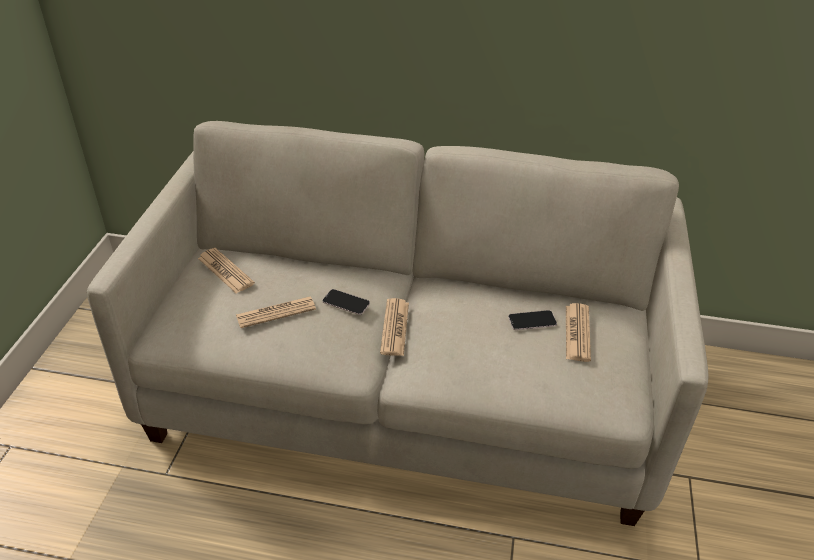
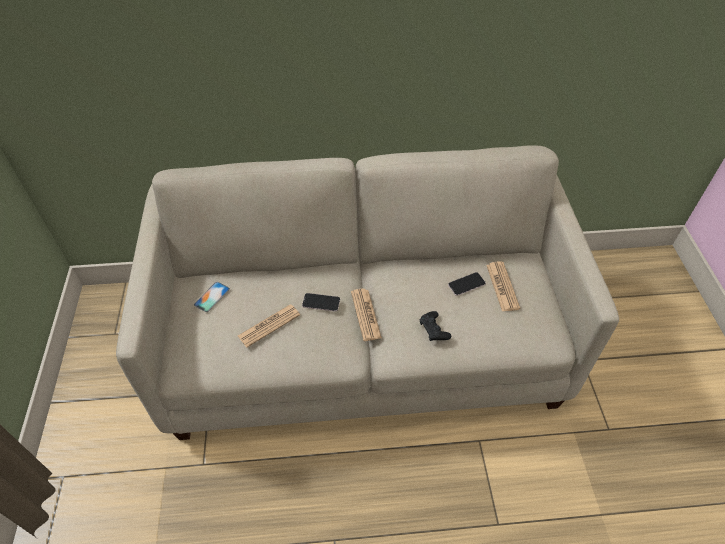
camera: 15 degrees left, 10 degrees up
newspaper [198,248,255,293] -> phone [194,282,230,312]
none -> black game controller [420,311,451,341]

